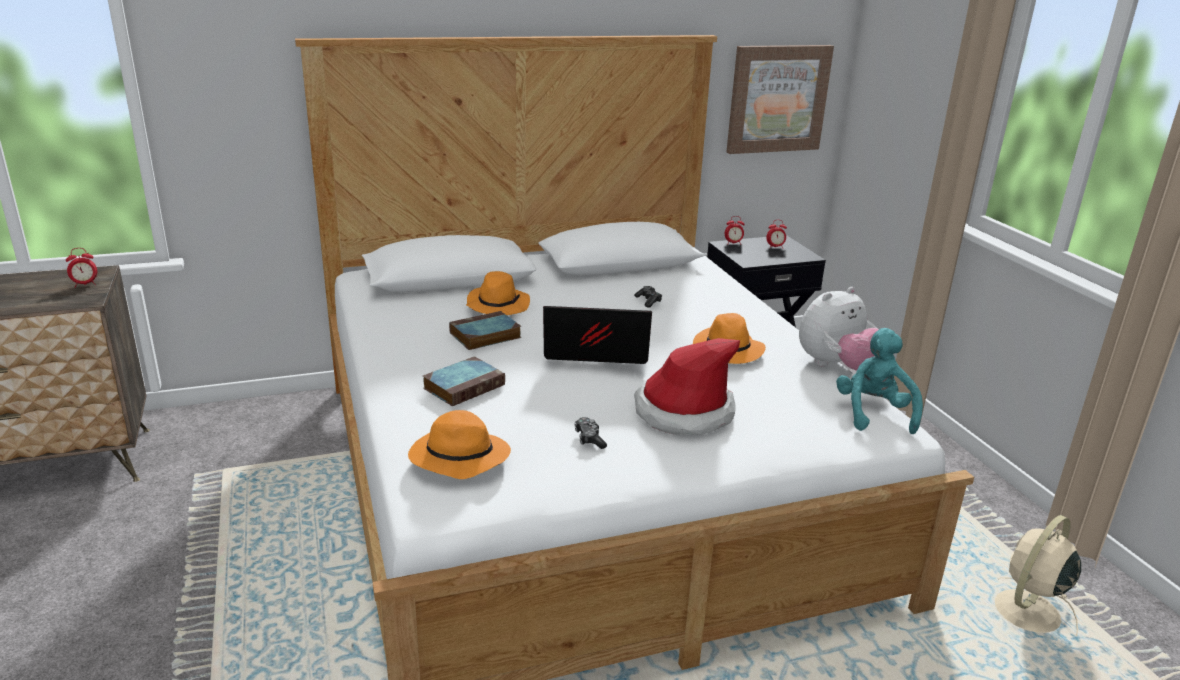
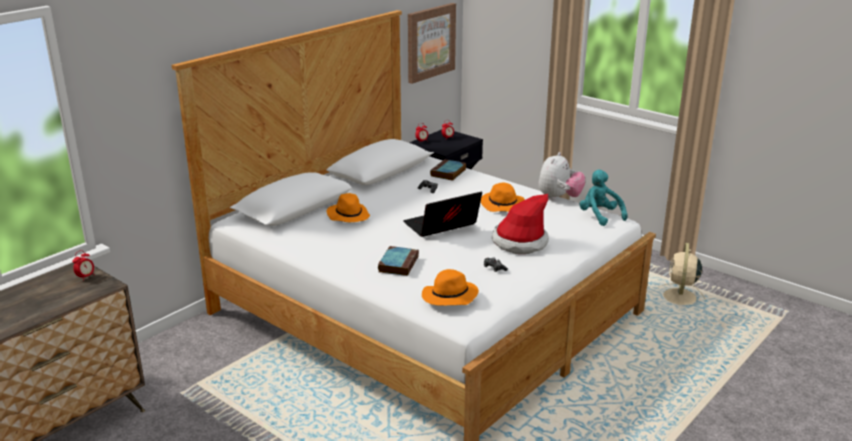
camera: 30 degrees left, 0 degrees up
book [449,311,521,350] -> book moved to [430,159,466,181]

